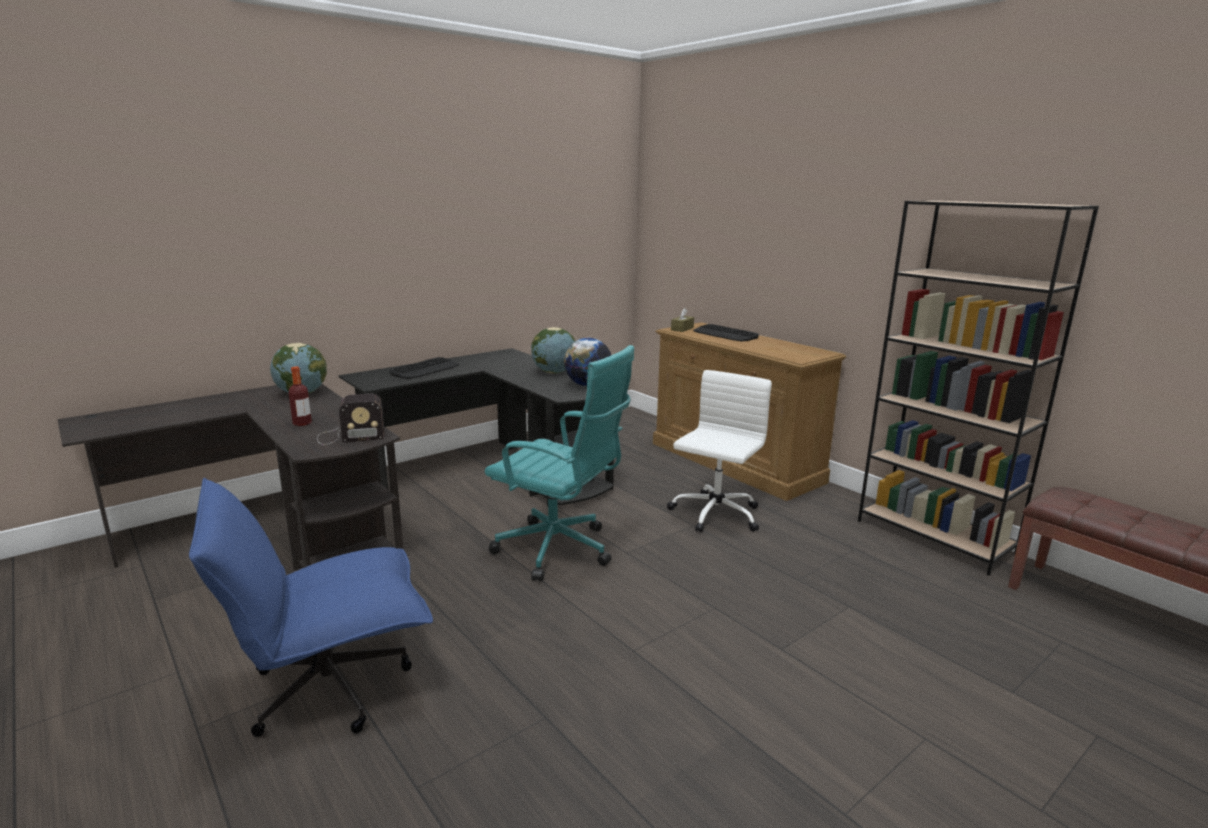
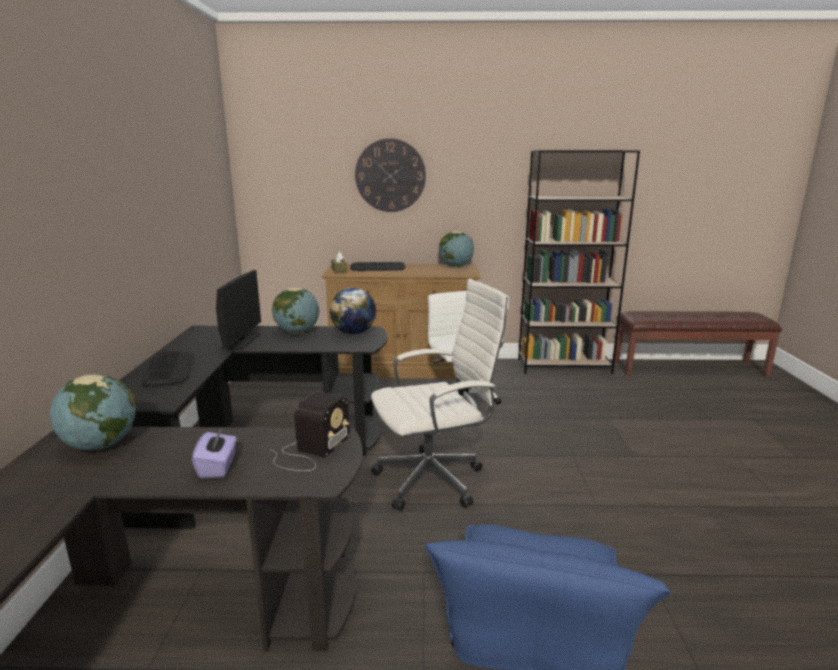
camera: 50 degrees left, 0 degrees up
bottle [289,366,312,426] -> purple tissue box [192,428,237,478]
turquoise office chair [485,345,634,581] -> white office chair [371,279,509,511]
none -> monitor [216,270,261,350]
none -> wall clock [355,138,426,212]
none -> globe [439,231,474,267]

